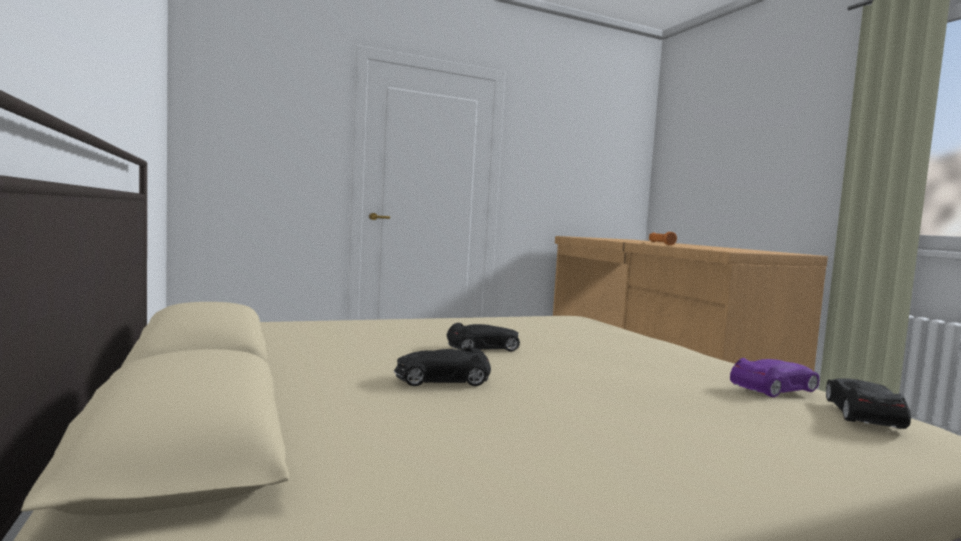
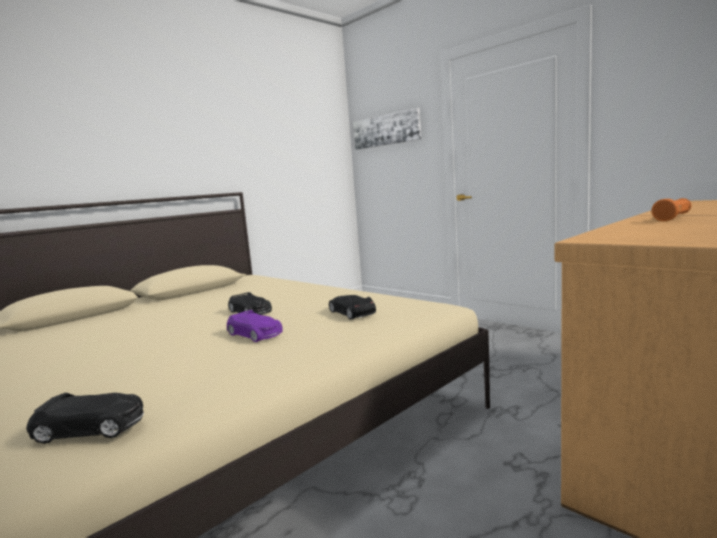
camera: 70 degrees right, 5 degrees up
black toy car [394,347,491,386] -> black toy car moved to [329,295,376,320]
purple toy car [730,358,819,397] -> purple toy car moved to [227,310,283,342]
none -> picture [353,108,421,150]

